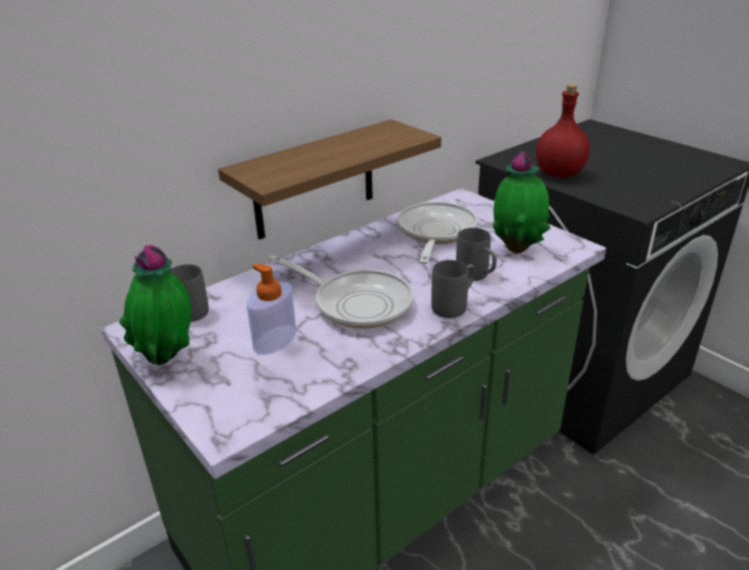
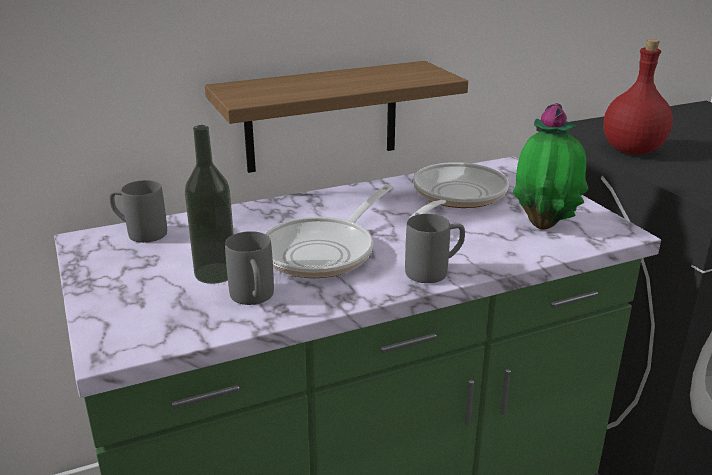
camera: 15 degrees right, 5 degrees down
potted plant [119,245,191,365] -> none
soap dispenser [247,263,297,355] -> bottle [185,125,234,284]
frying pan [268,255,413,329] -> frying pan turned 75 degrees clockwise [264,184,393,278]
grey mug [456,228,497,281] -> grey mug moved to [225,231,274,305]

